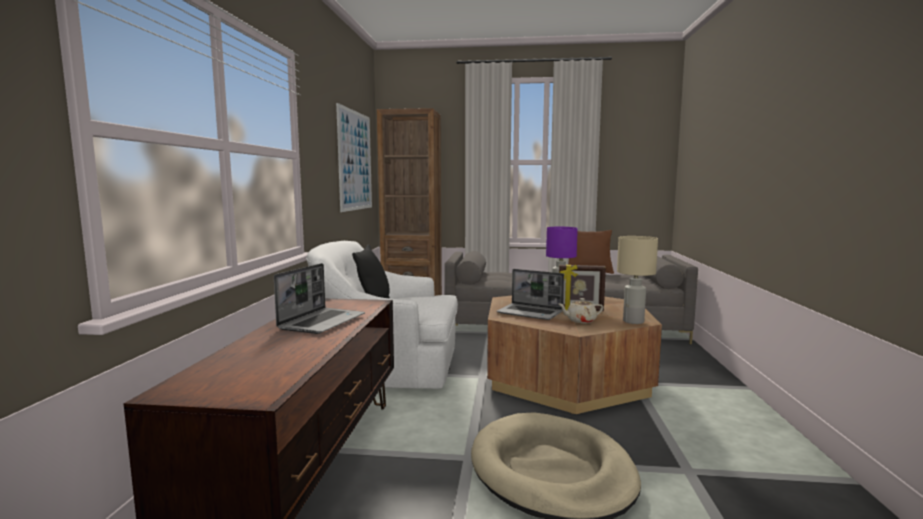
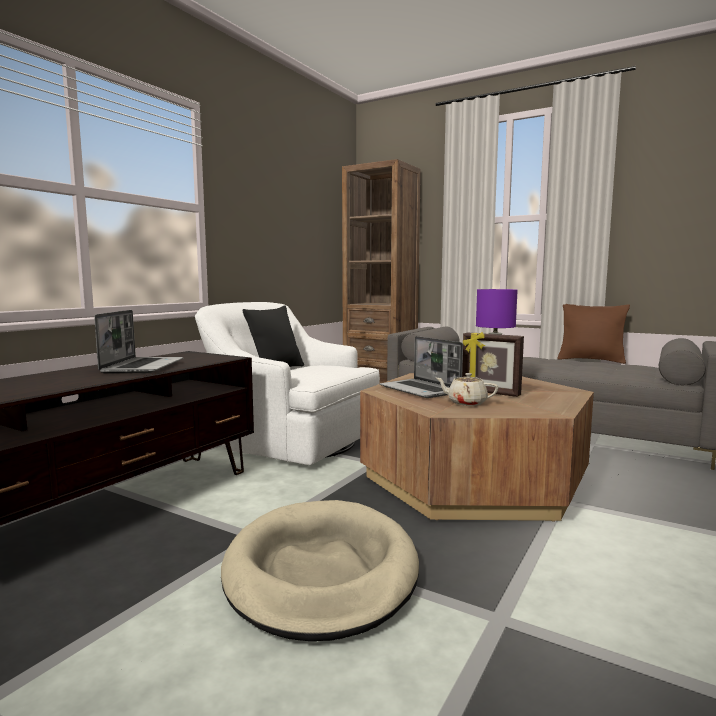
camera: 25 degrees right, 0 degrees up
laptop [274,263,365,334] -> laptop turned 45 degrees counterclockwise [94,310,183,374]
picture [336,103,372,212] -> none
beige table lamp [617,236,658,324] -> none

